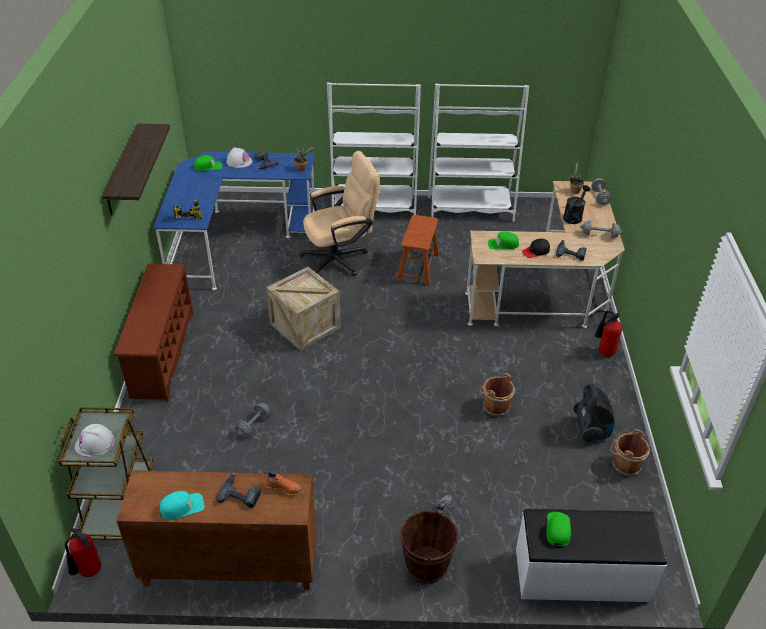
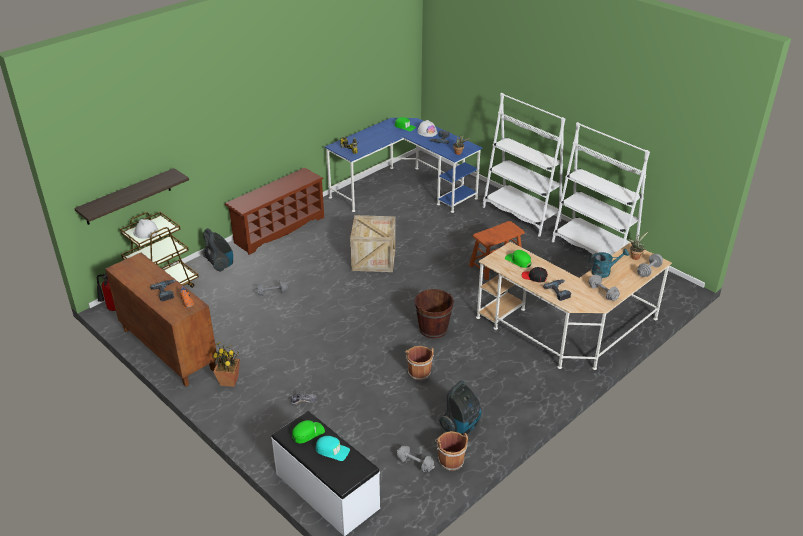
camera: 45 degrees right, 5 degrees down
shelf [102,124,170,215] -> shelf moved to [74,168,189,225]
turquoise cap [160,491,204,520] -> turquoise cap moved to [315,436,350,461]
beige office chair [299,151,380,276] -> none
brown bucket [400,510,458,584] -> brown bucket moved to [415,289,454,339]
black watering can [563,185,590,224] -> turquoise watering can [589,249,629,278]
fire extinguisher [595,310,622,356] -> none
none -> vacuum cleaner [202,228,233,272]
none -> potted plant [212,342,240,387]
none -> grey dumbbell [397,446,435,472]

